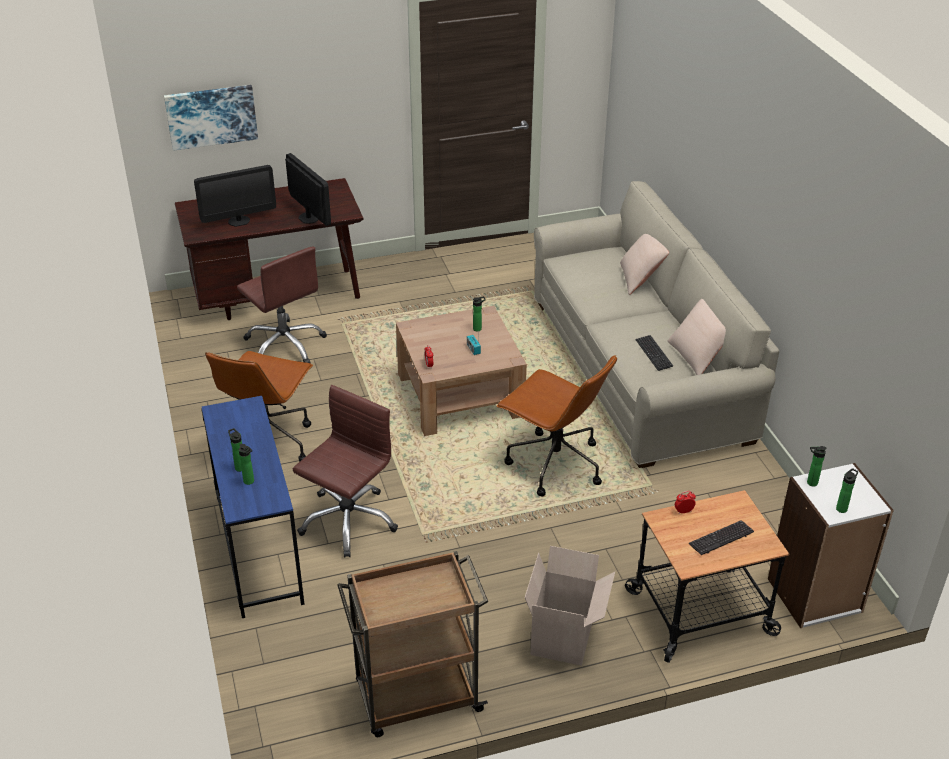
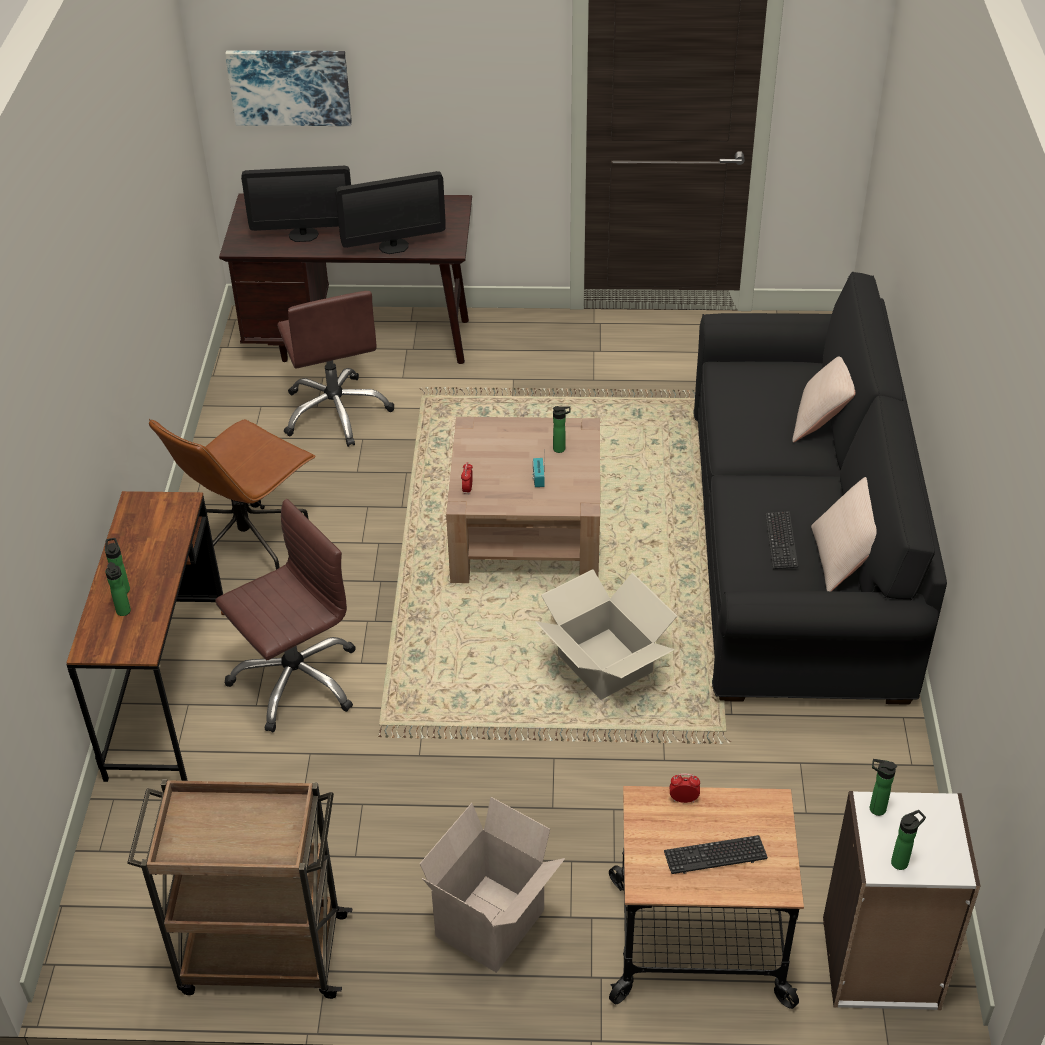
camera: 20 degrees right, 5 degrees up
blue desk [201,396,304,618] -> brown desk [66,491,224,782]
monitor [285,153,331,226] -> monitor turned 90 degrees clockwise [335,171,446,254]
brown office chair [496,355,617,497] -> cardboard box [536,569,677,700]
beige sofa [534,181,779,468] -> black sofa [693,271,947,704]

